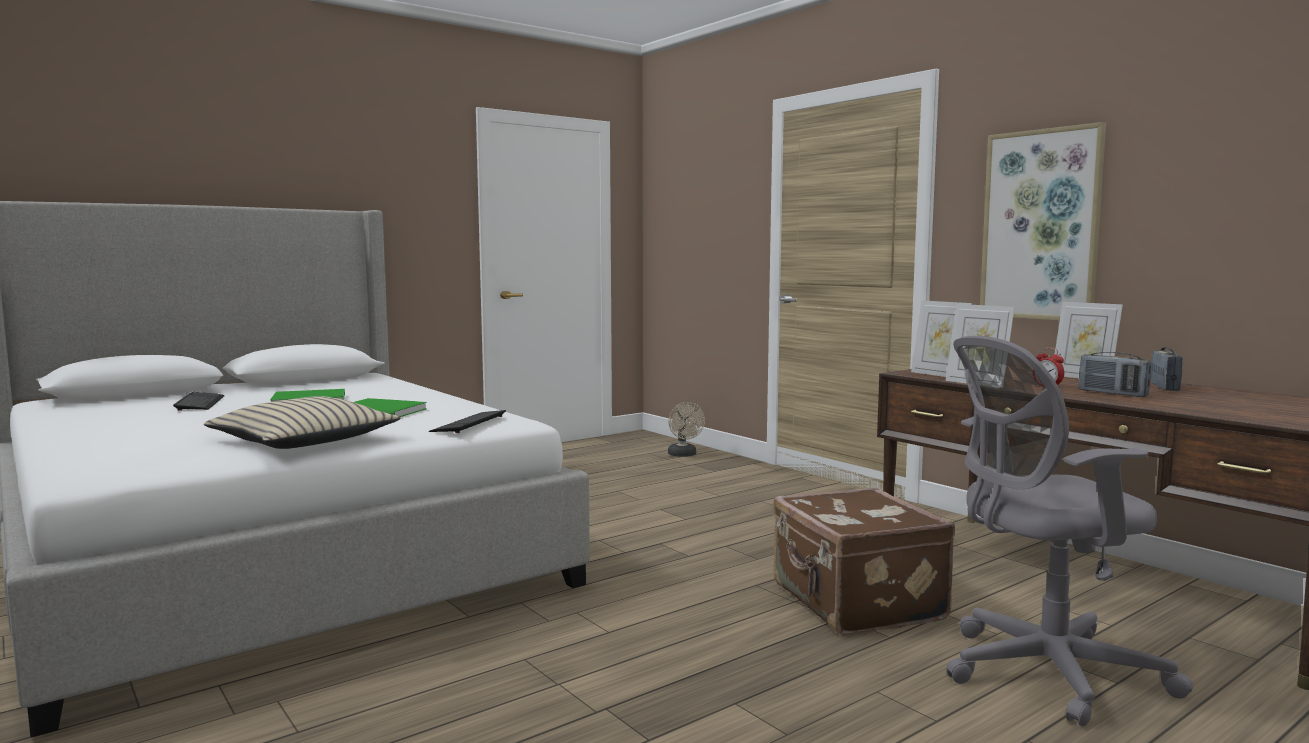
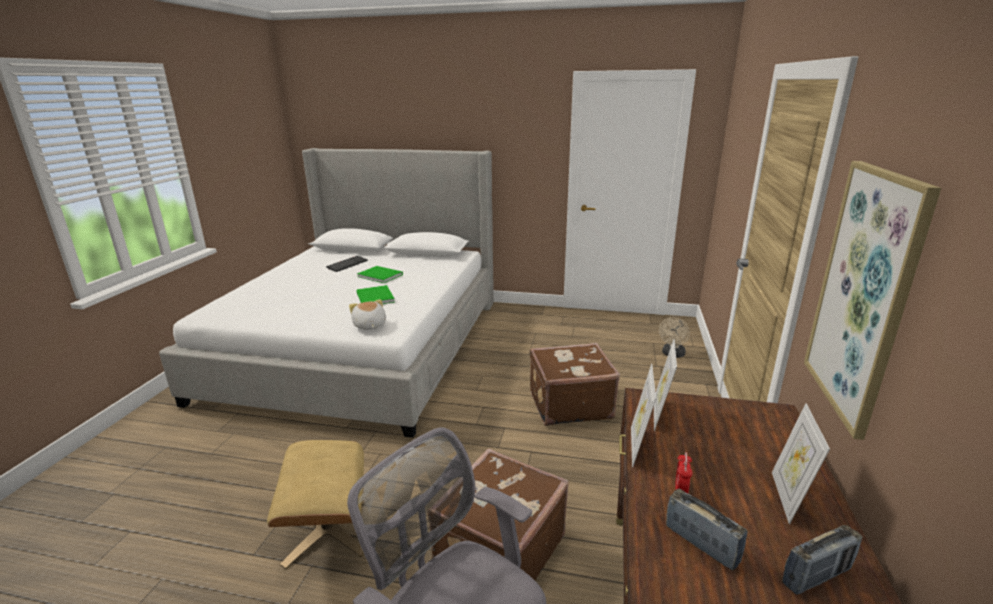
camera: 50 degrees right, 15 degrees up
beige pillow [204,396,401,449] -> none
keyboard [429,410,506,433] -> plush toy [349,299,386,330]
radio [1079,352,1151,397] -> radio turned 135 degrees clockwise [666,489,748,571]
none -> beige ottoman [267,440,364,569]
none -> brown suitcase [530,343,620,426]

